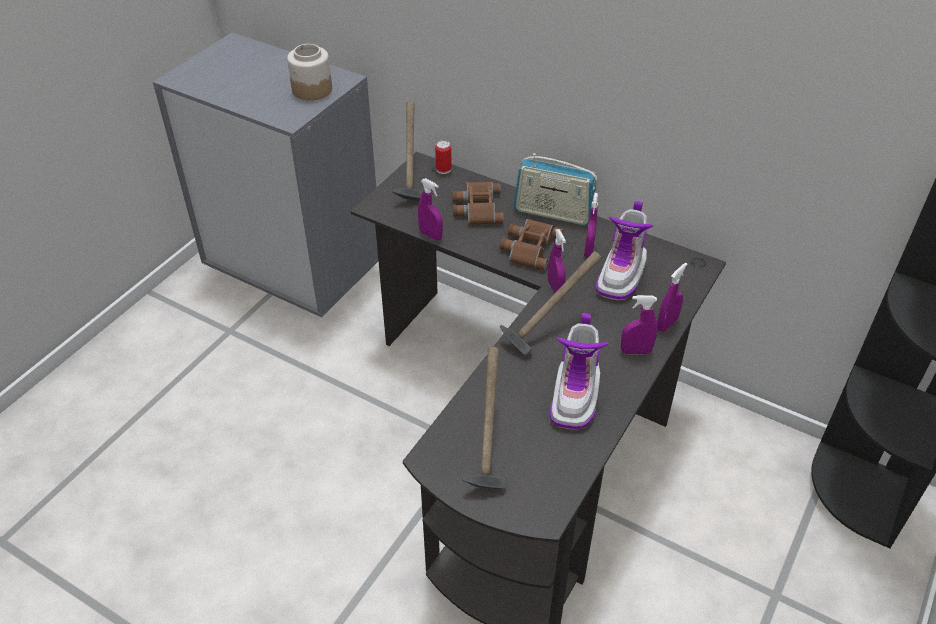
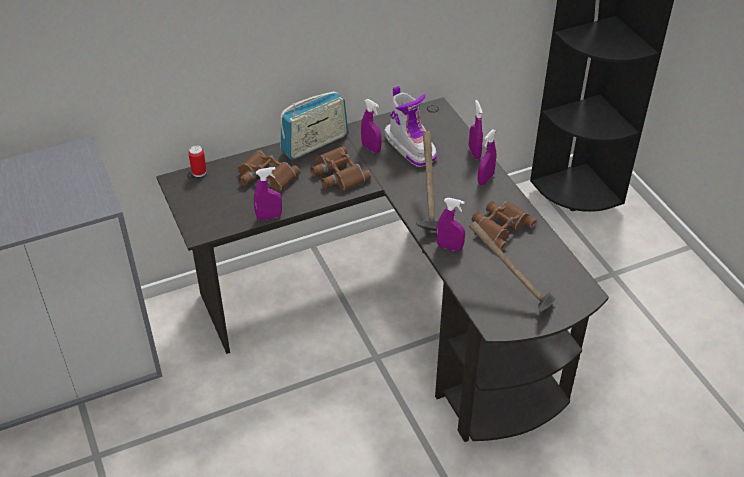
camera: 55 degrees left, 0 degrees up
jar [287,44,332,100] -> none
hammer [392,102,423,201] -> none
purple spray bottle [548,229,566,294] -> purple spray bottle moved to [436,198,465,251]
boot [550,313,609,430] -> brown binoculars [471,201,537,251]

